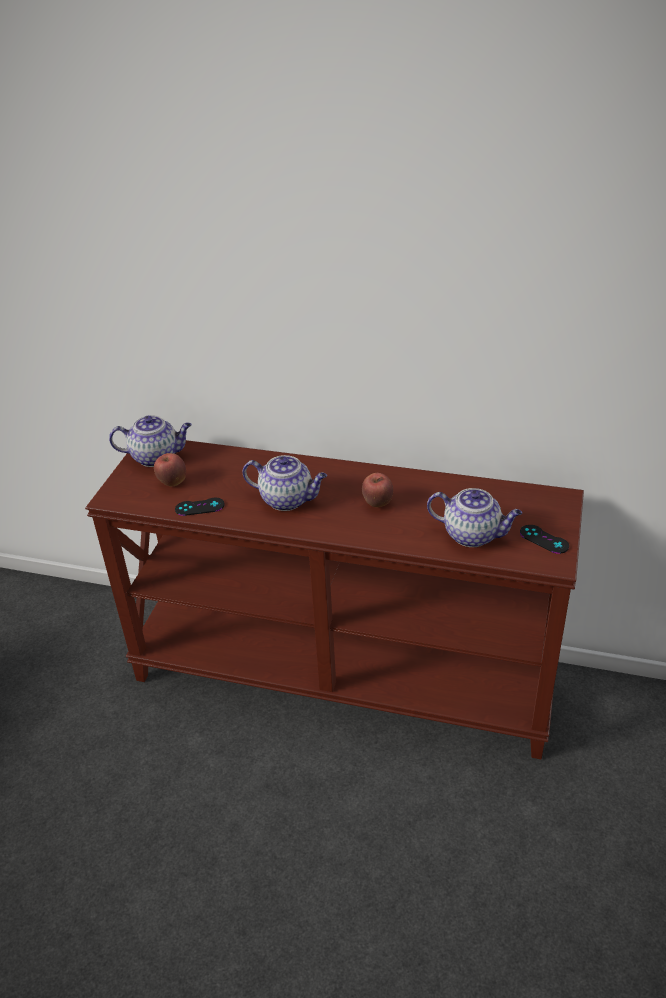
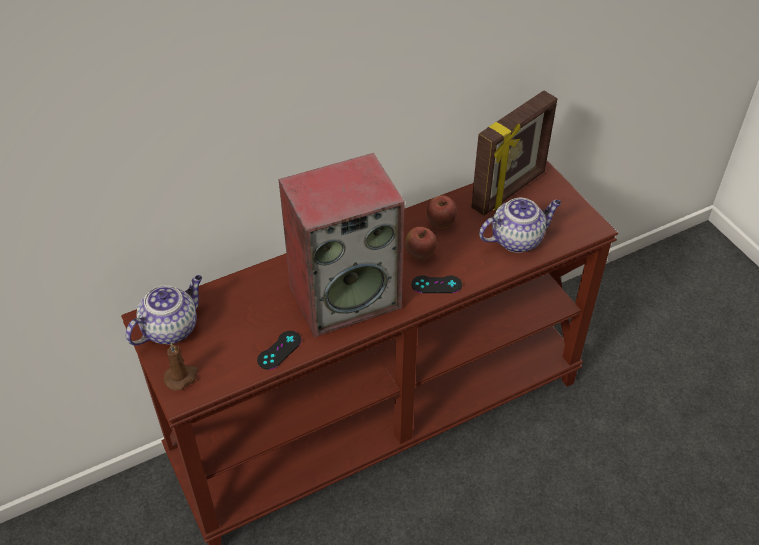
camera: 45 degrees left, 10 degrees up
apple [154,453,186,486] -> apple moved to [427,195,457,228]
teapot [243,455,327,511] -> speaker [279,153,405,337]
black game controller [520,525,569,554] -> black game controller moved to [411,275,462,293]
none -> brown candle [164,342,199,390]
none -> picture frame [471,90,558,216]

